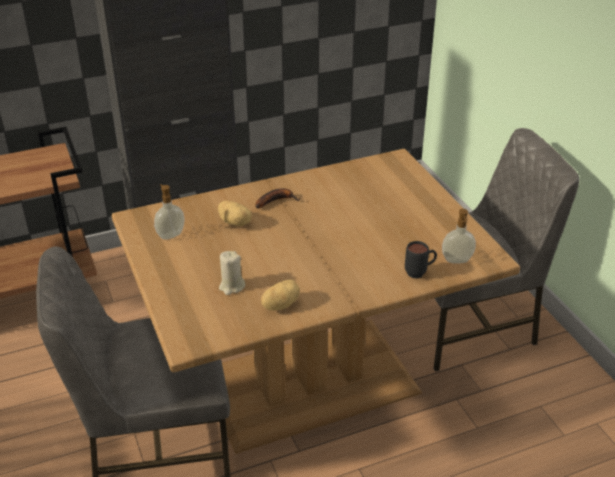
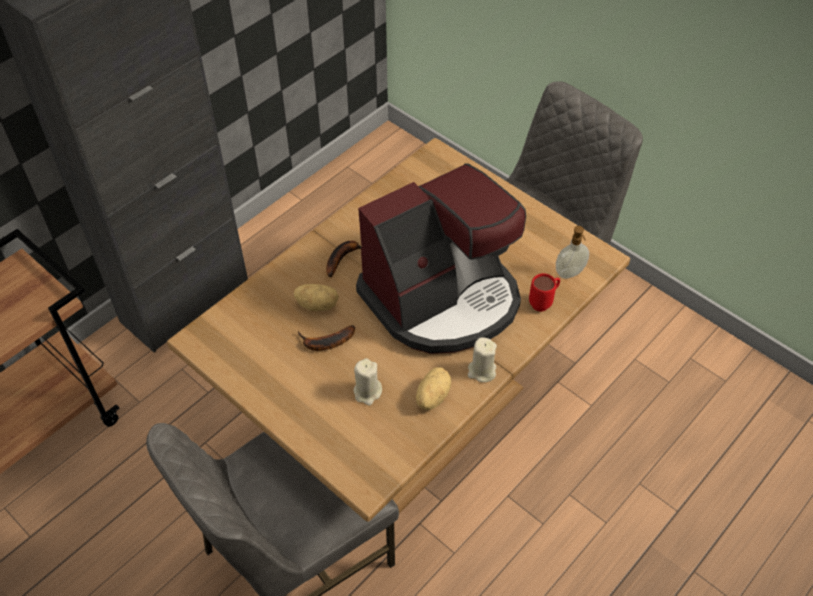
camera: 25 degrees left, 15 degrees up
soap dispenser [154,184,185,240] -> none
black mug [405,241,437,279] -> red mug [529,273,560,312]
none -> banana [298,325,355,351]
none -> coffee machine [356,163,526,354]
none -> beige candle [468,337,497,382]

